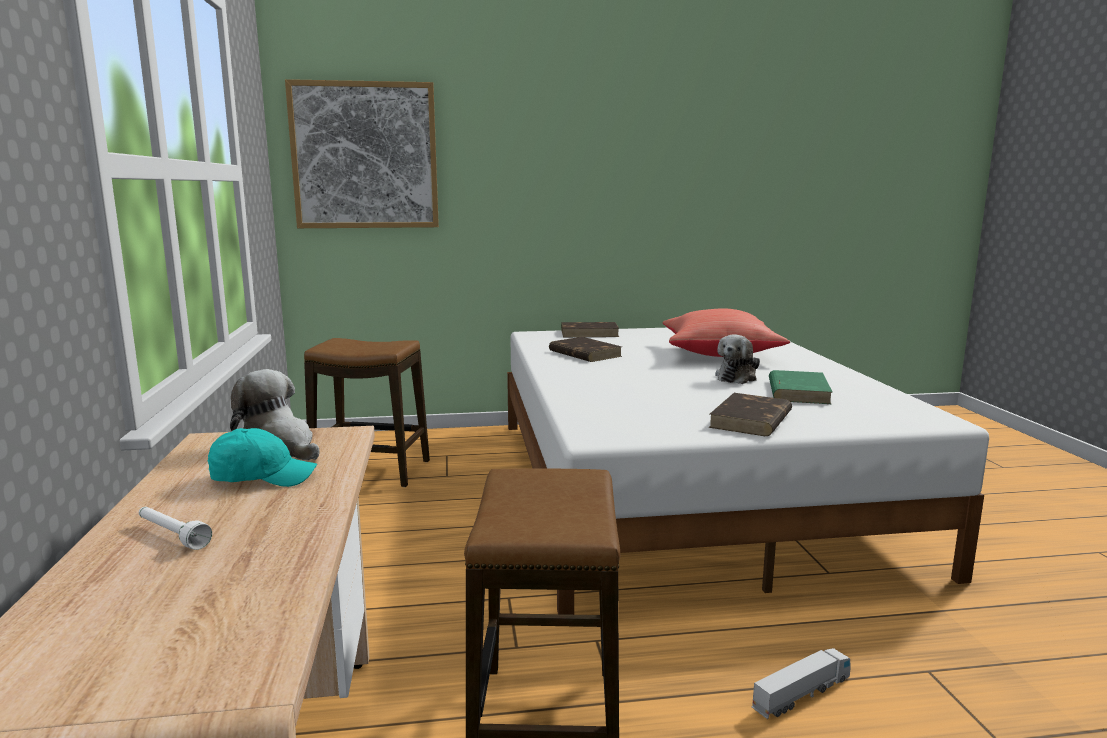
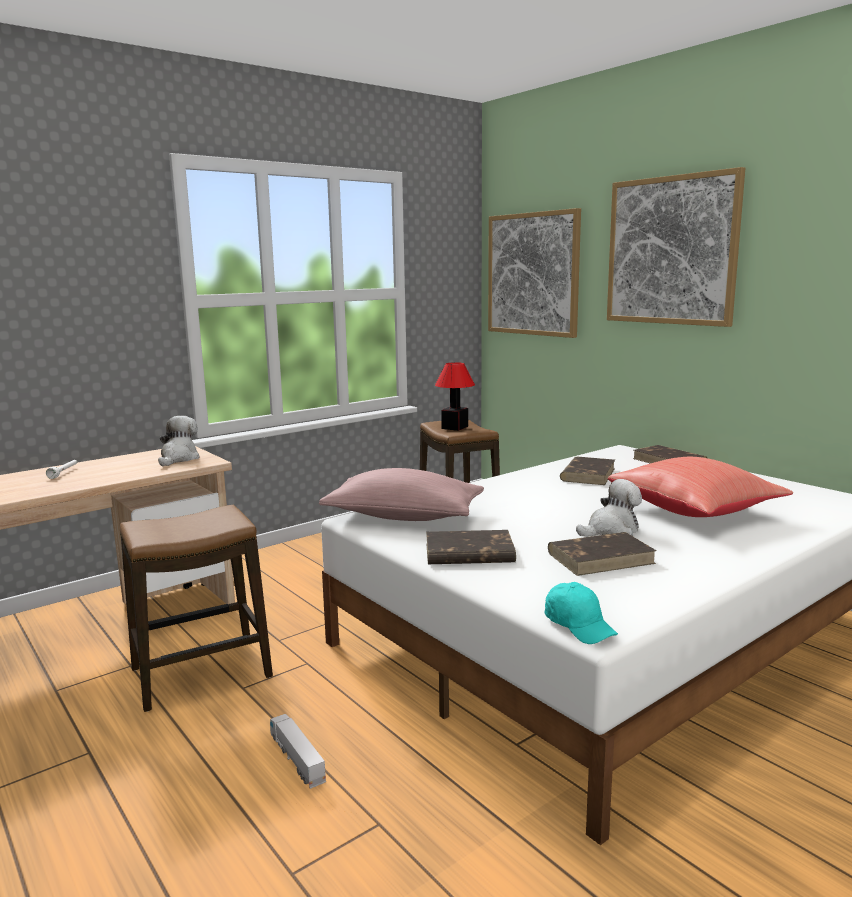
camera: 60 degrees right, 0 degrees up
turquoise cap [208,428,317,487] -> turquoise cap moved to [545,582,618,644]
plush toy [715,334,760,384] -> plush toy turned 150 degrees clockwise [576,479,642,537]
toy truck [751,648,851,719] -> toy truck turned 150 degrees counterclockwise [270,714,326,789]
green book [769,370,833,404] -> brown book [548,532,657,576]
none -> pink pillow [319,468,484,521]
none -> table lamp [435,362,475,431]
none -> picture [607,167,745,327]

